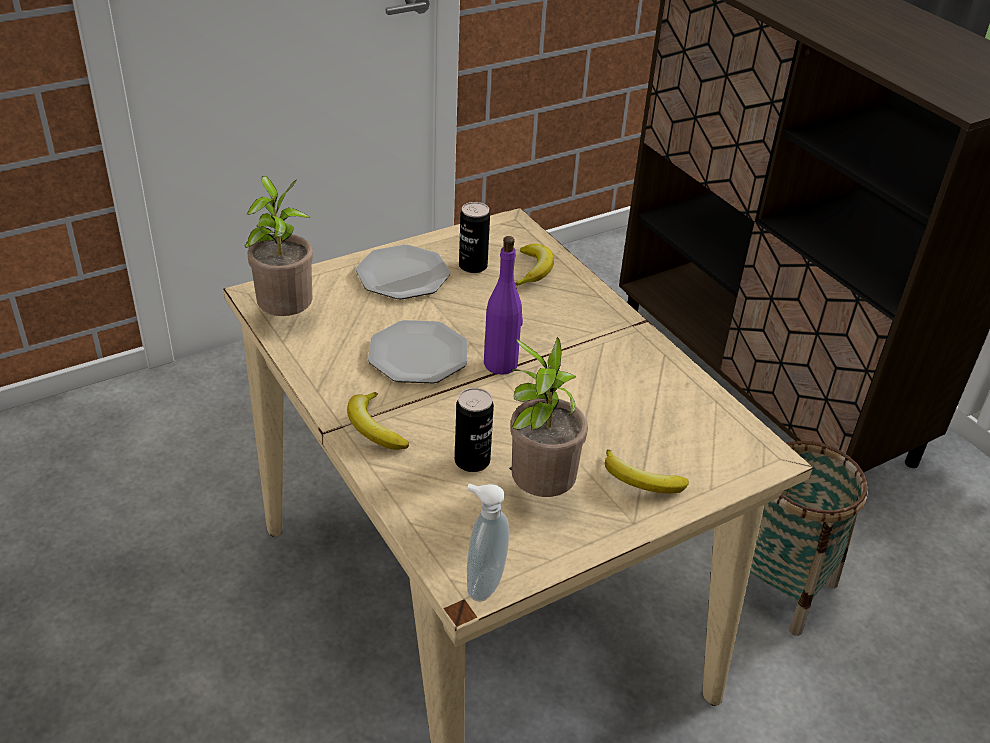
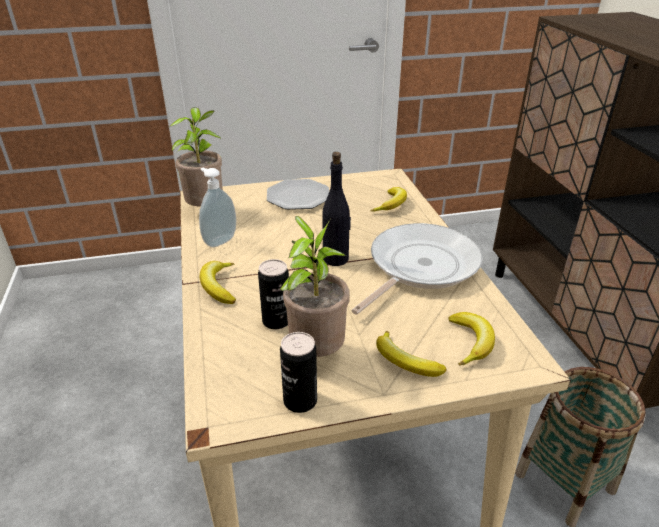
camera: 20 degrees right, 5 degrees down
plate [368,320,468,383] -> none
can [459,202,490,273] -> can moved to [280,332,317,413]
soap dispenser [467,484,509,602] -> soap dispenser moved to [199,167,236,247]
purple bottle [484,236,523,375] -> black bottle [322,152,351,266]
none -> frying pan [351,223,483,315]
none -> banana [449,312,495,366]

